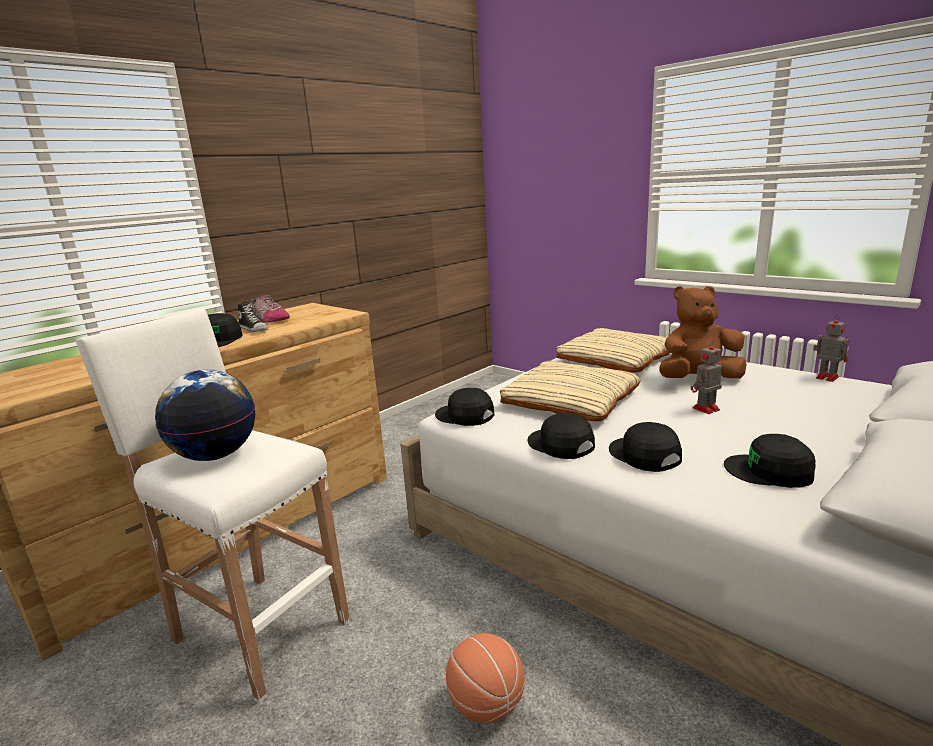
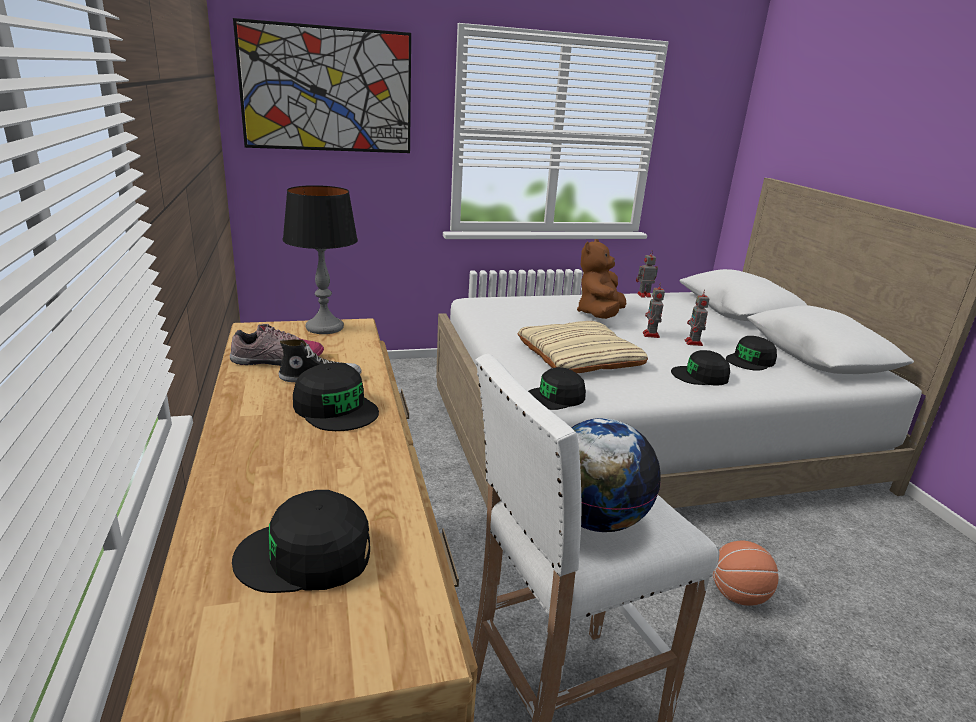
camera: 60 degrees left, 5 degrees up
black cap [528,413,595,459] -> black cap moved to [232,490,370,593]
beige pillow [556,328,670,373] -> none
none -> picture [233,18,411,153]
none -> table lamp [283,185,358,334]
none -> toy robot [685,293,709,346]

